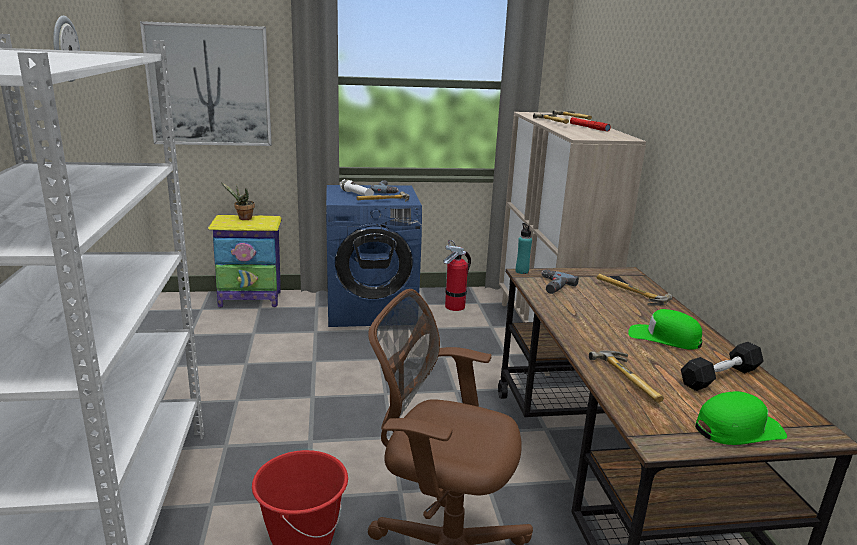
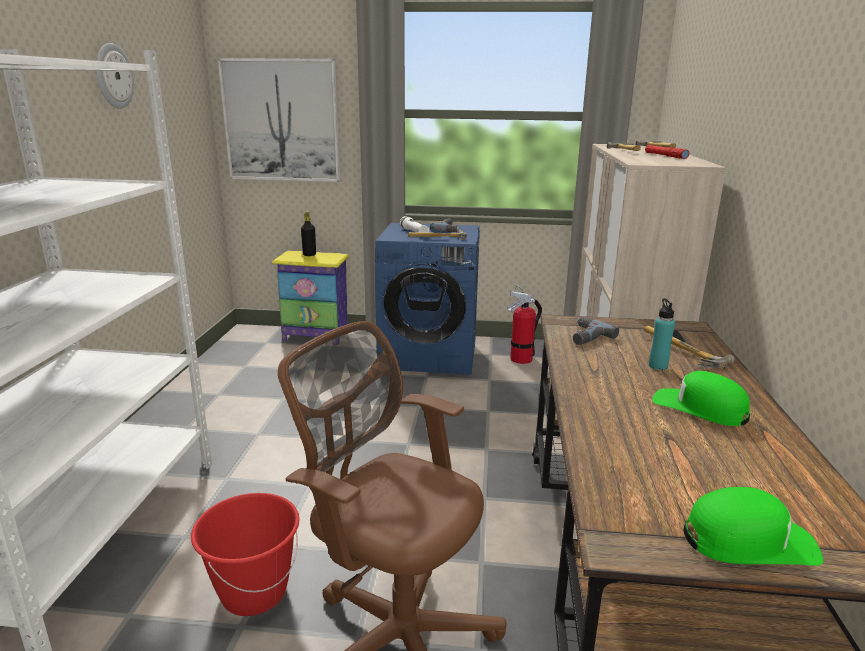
camera: 15 degrees right, 0 degrees up
potted plant [221,183,255,220] -> black bottle [301,211,316,256]
turquoise bottle [516,223,532,274] -> turquoise bottle moved to [649,298,675,370]
hammer [589,350,664,403] -> none
black dumbbell [681,342,764,391] -> none

